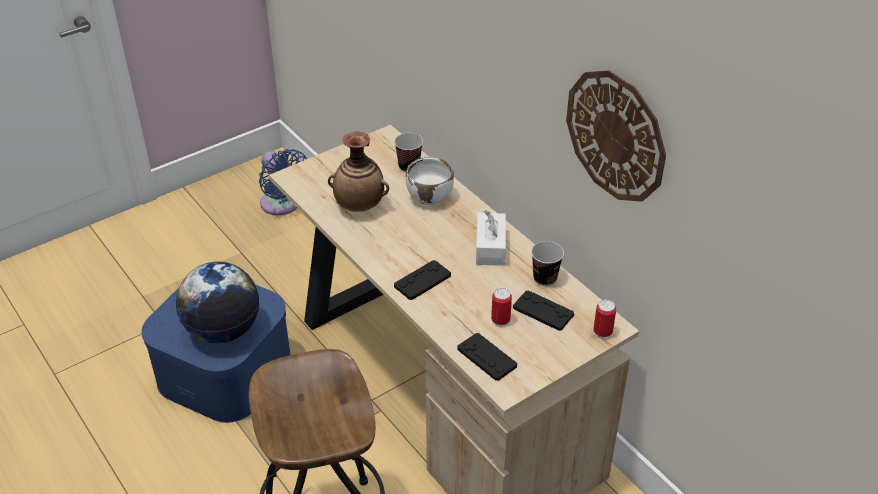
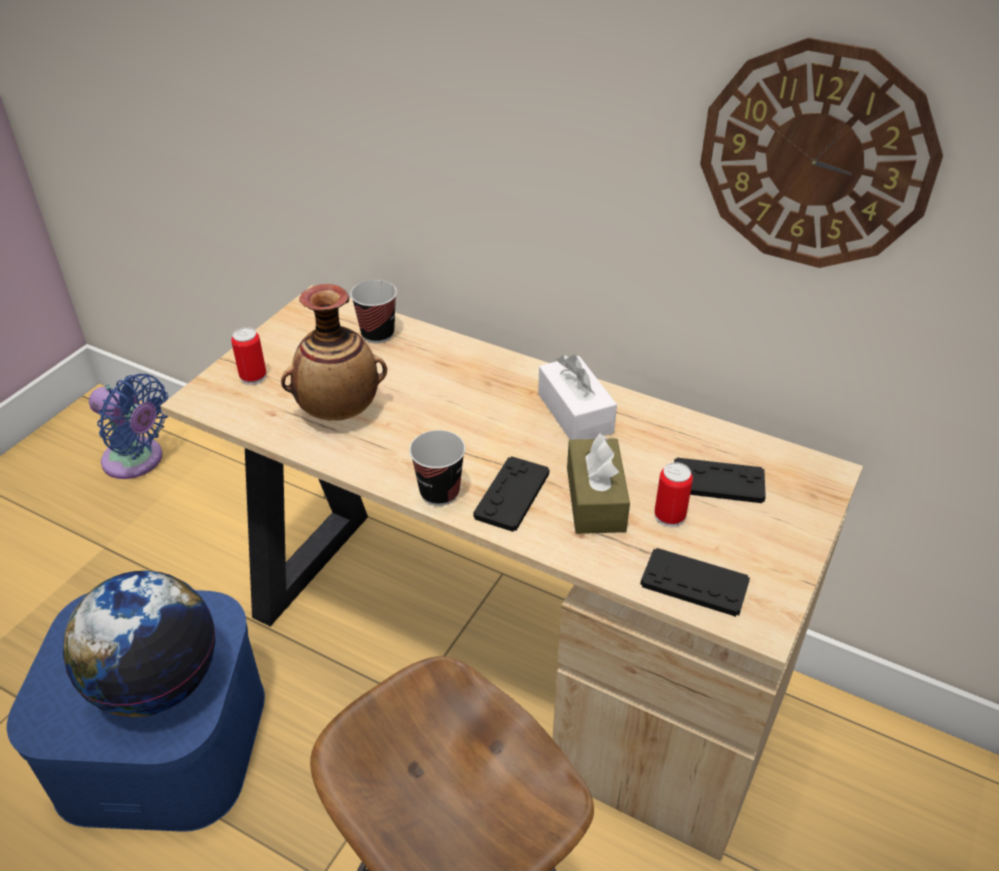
camera: 25 degrees left, 0 degrees up
white bowl [406,157,454,205] -> none
cup [531,241,564,286] -> cup moved to [409,430,465,506]
can [593,300,616,339] -> can moved to [231,327,266,385]
none -> brown tissue box [567,433,630,534]

